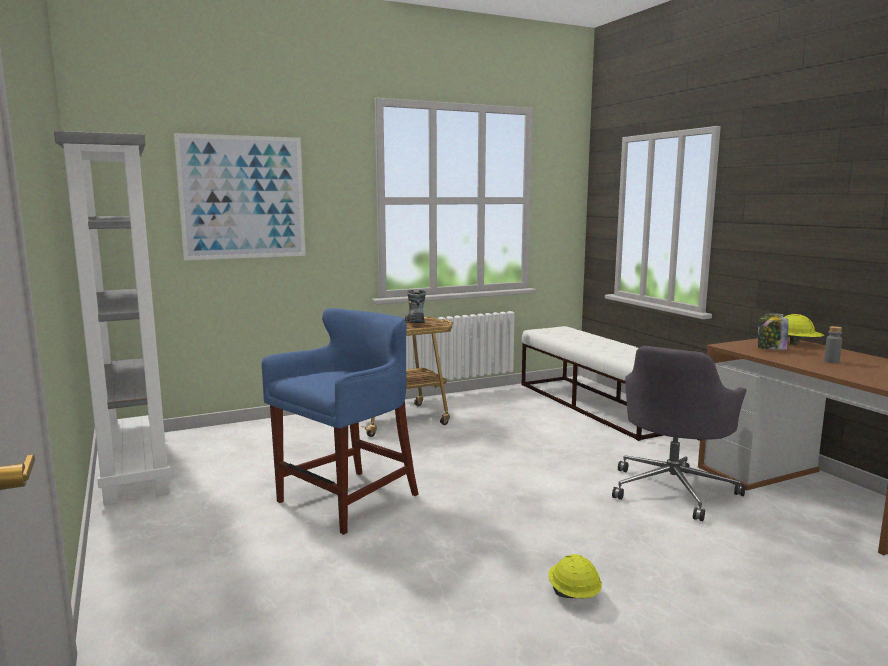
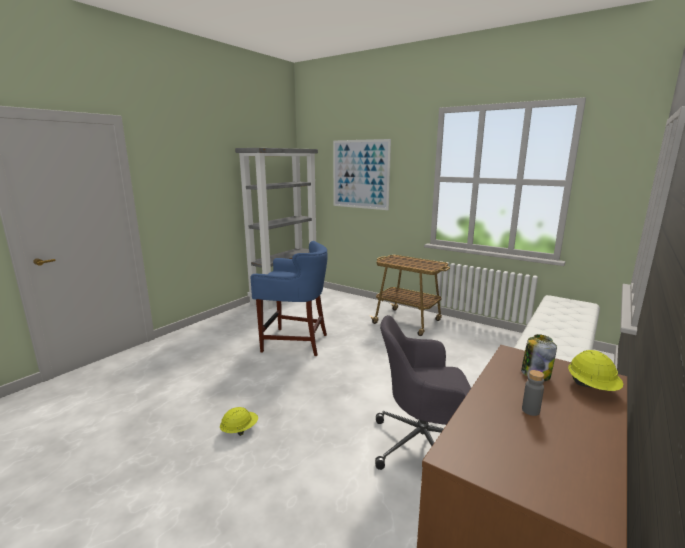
camera: 60 degrees right, 5 degrees up
boot [405,290,426,323] -> none

